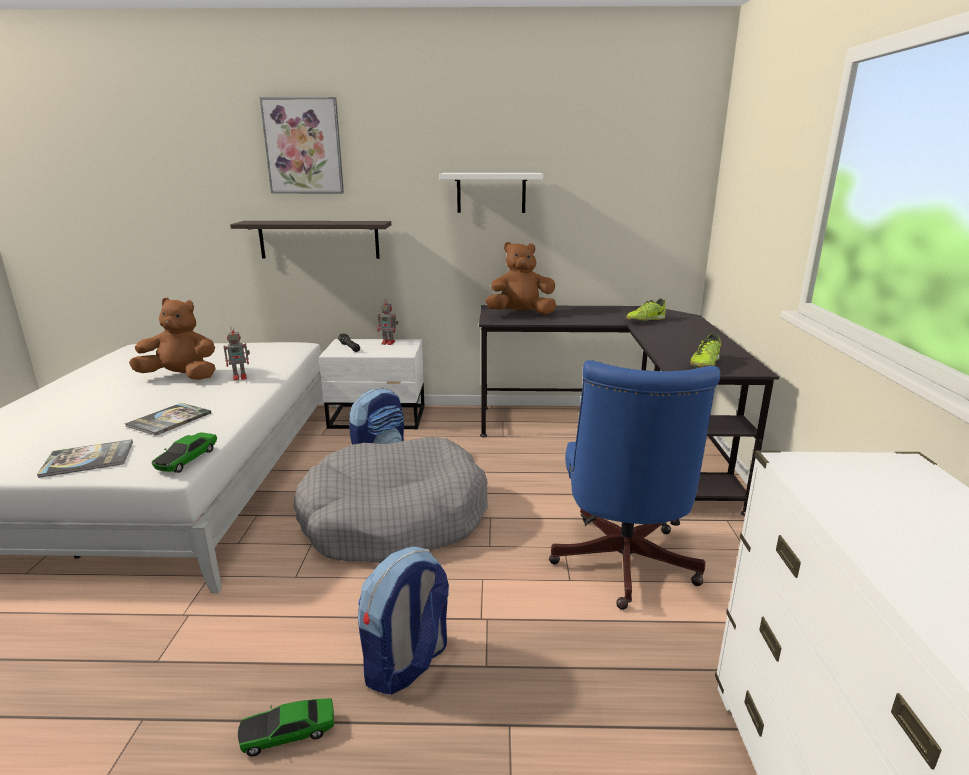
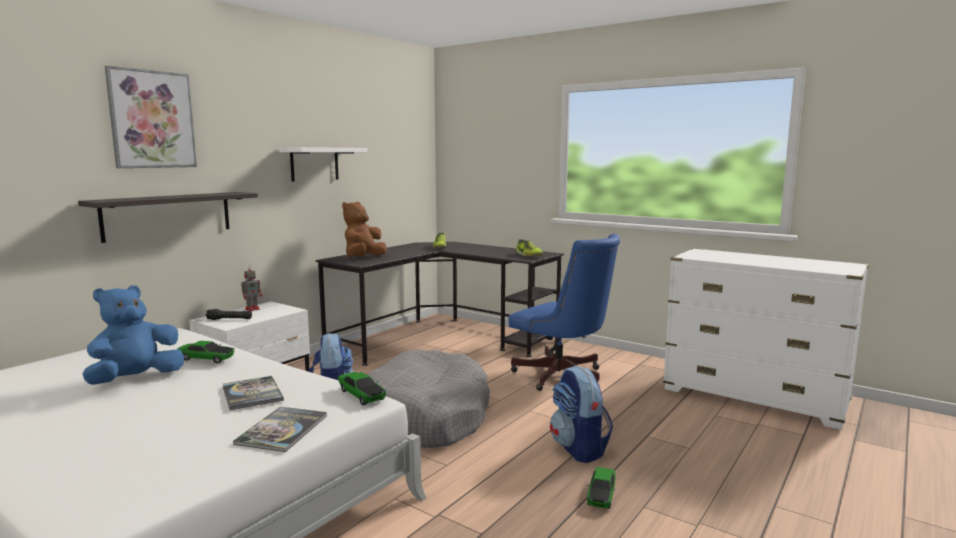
camera: 55 degrees left, 10 degrees down
brown plush toy [129,298,216,380] -> blue plush toy [82,285,184,385]
toy robot [224,326,250,381] -> toy car [177,341,234,364]

